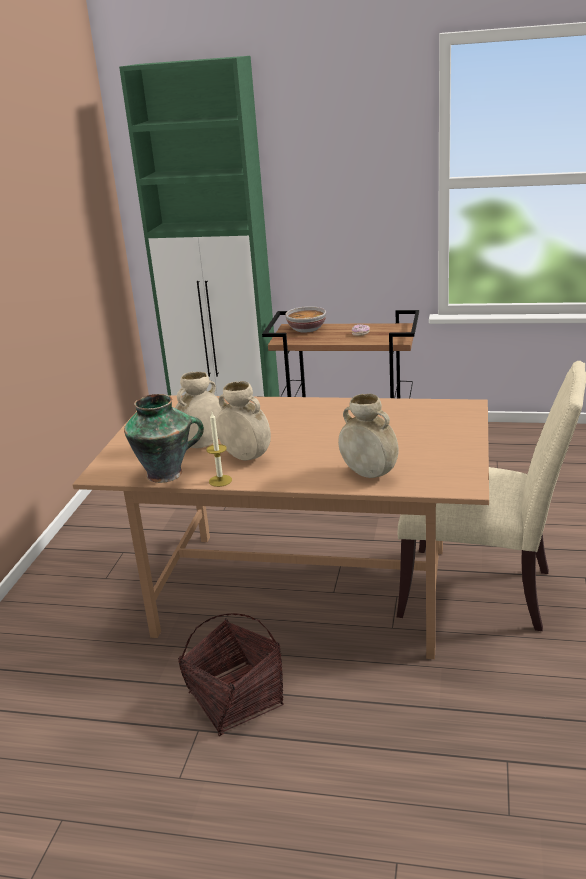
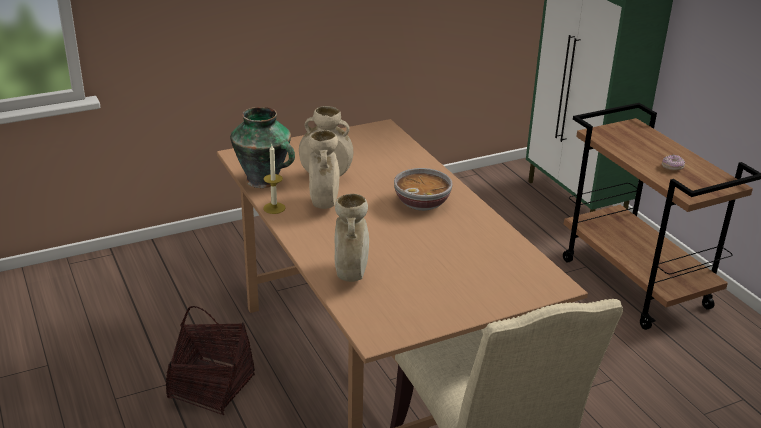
camera: 50 degrees right, 5 degrees up
bowl [285,306,326,333] -> bowl moved to [394,168,453,211]

